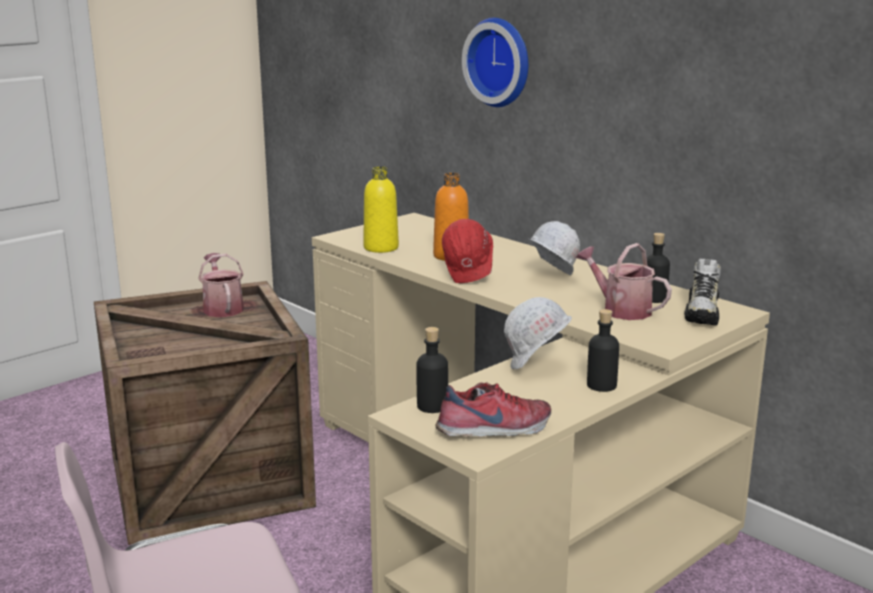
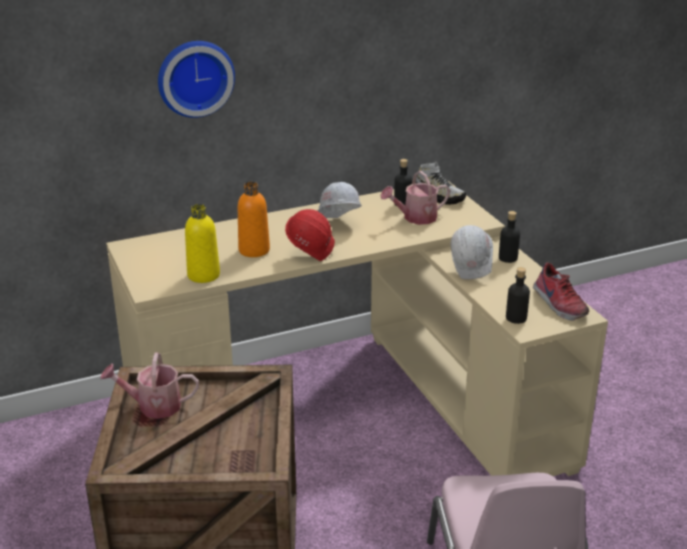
camera: 70 degrees left, 10 degrees up
shoe [435,382,551,436] -> shoe turned 150 degrees clockwise [533,262,589,321]

